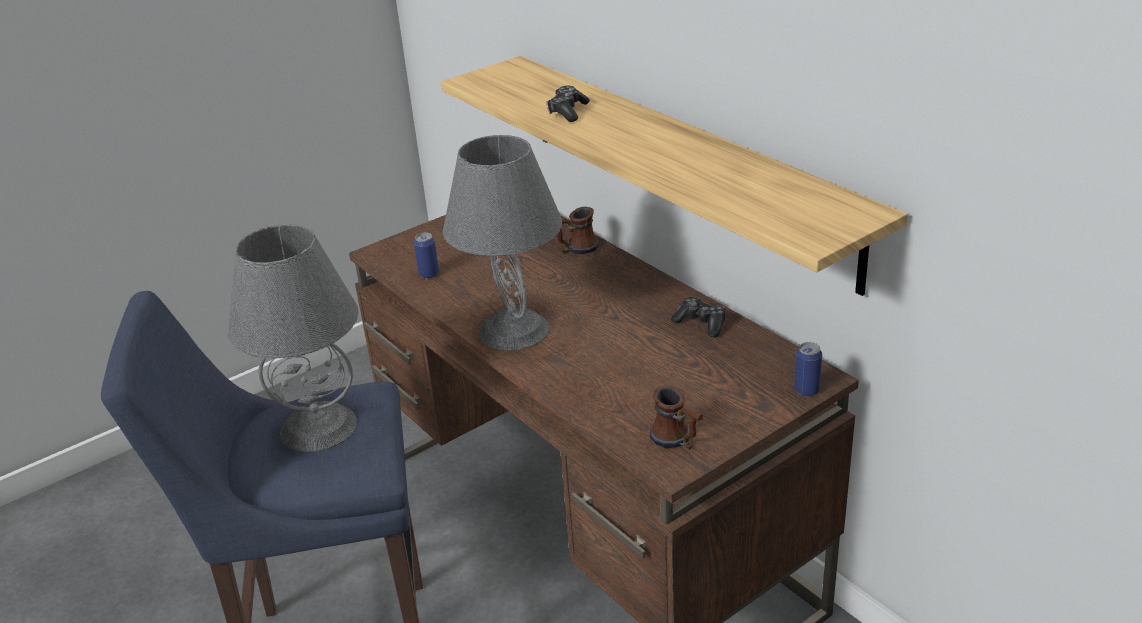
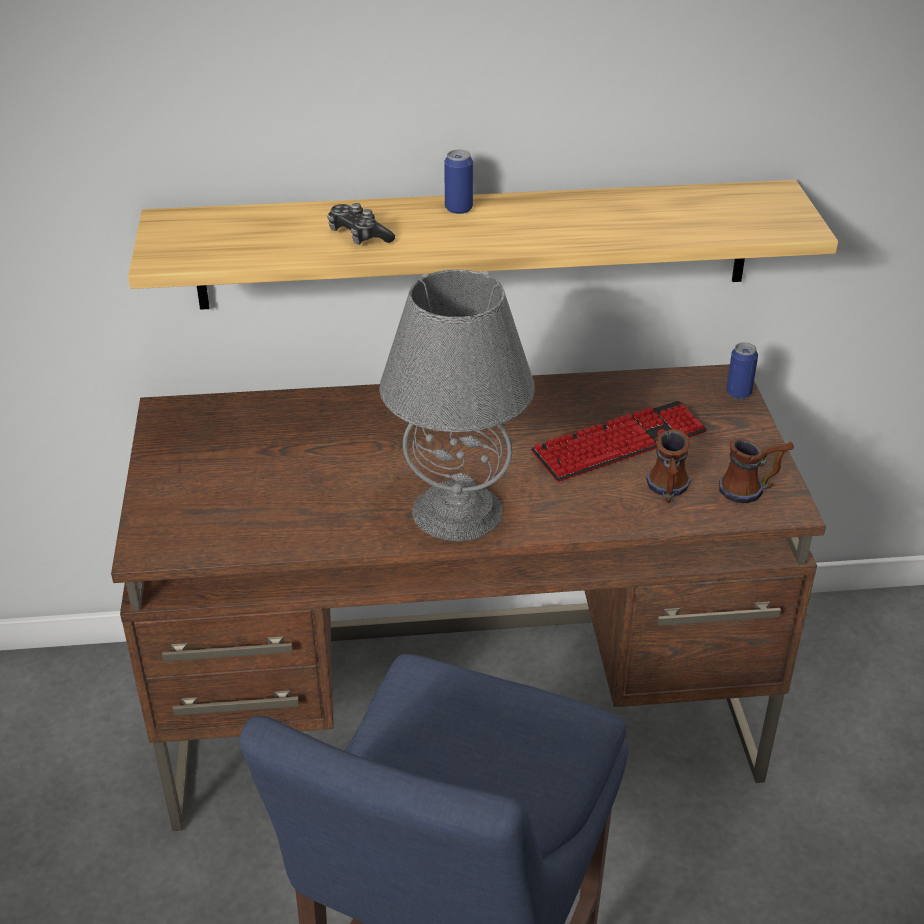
camera: 60 degrees left, 5 degrees up
grey table lamp [228,224,359,452] -> none
can [414,233,439,279] -> can moved to [444,149,473,214]
mug [557,207,599,254] -> mug moved to [646,429,691,503]
game controller [671,297,726,337] -> none
none -> keyboard [531,401,707,482]

